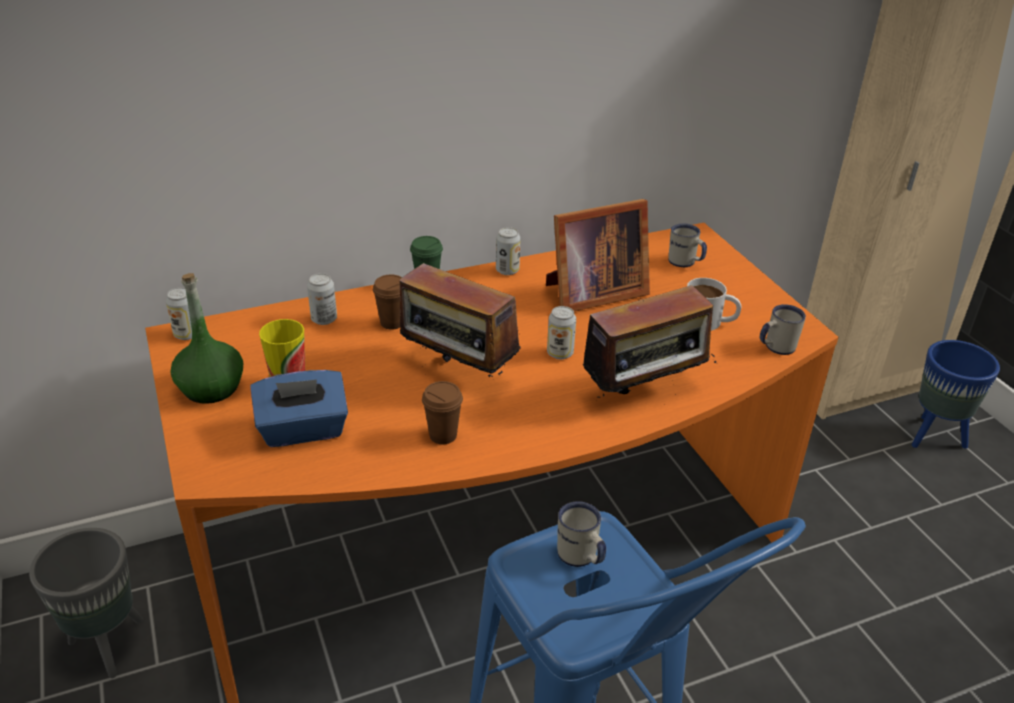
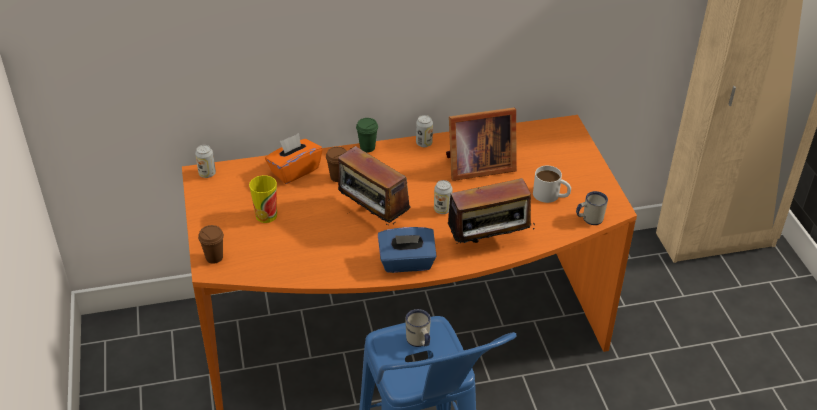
camera: 10 degrees right, 5 degrees up
grey planter [29,528,143,678] -> none
green bottle [170,273,243,404] -> none
blue tissue box [250,370,348,447] -> blue tissue box moved to [378,227,437,273]
can [307,273,337,325] -> orange tissue box [265,133,322,184]
brown cup [422,381,463,444] -> brown cup moved to [198,225,224,264]
white mug [668,223,707,267] -> none
blue planter [912,340,1000,449] -> none

